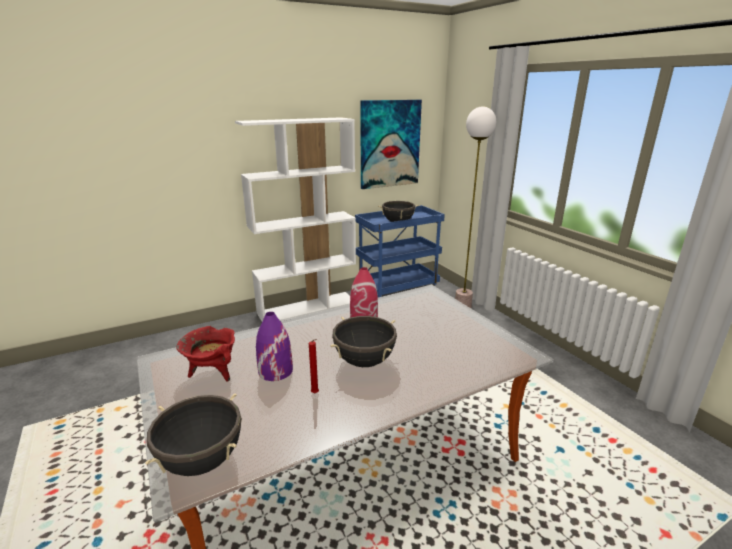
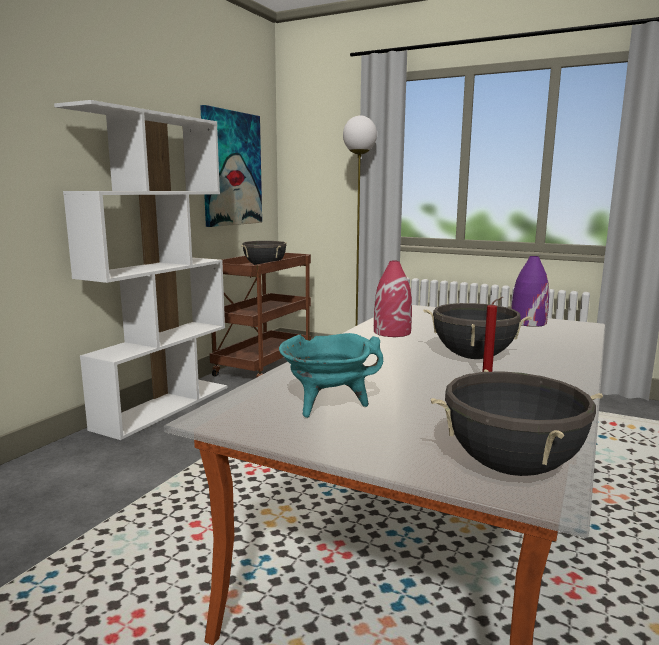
camera: 35 degrees left, 10 degrees down
red cooking pot [176,326,235,381] -> turquoise cooking pot [279,333,383,418]
purple vase [256,312,293,381] -> purple vase moved to [511,256,549,327]
blue cart [355,205,445,298] -> brown cart [210,253,311,378]

